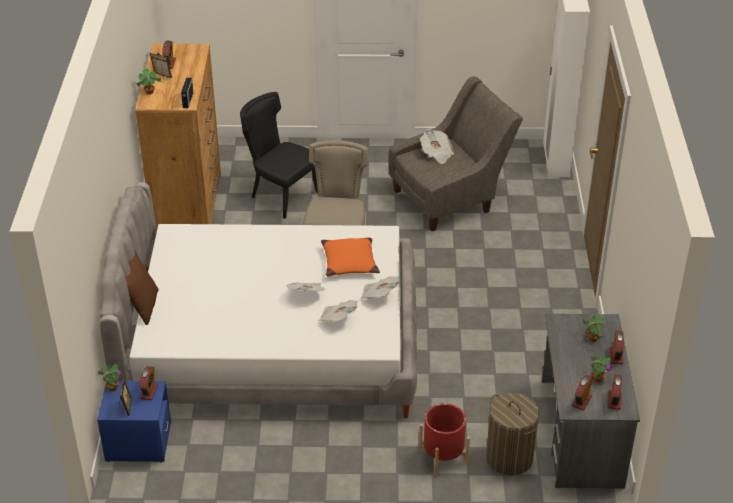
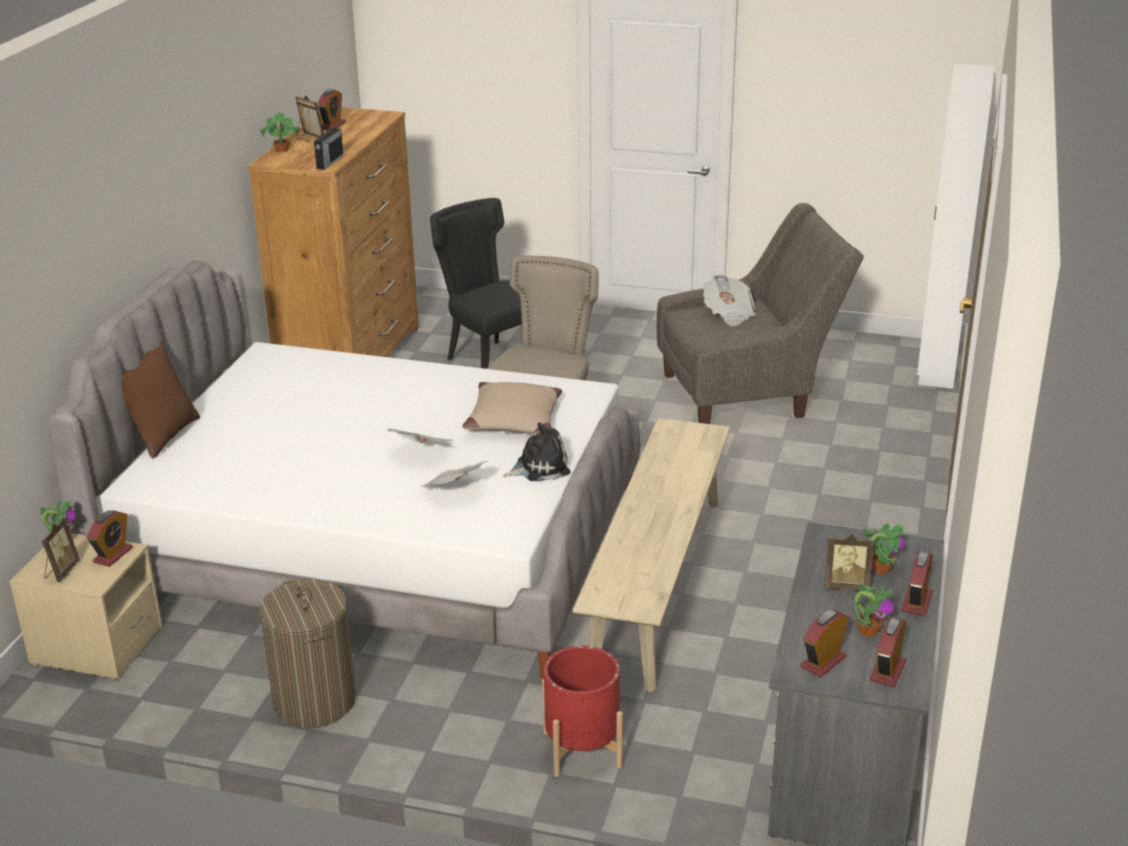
camera: 15 degrees right, 10 degrees down
blue nightstand [97,381,171,462] -> beige nightstand [10,533,162,680]
orange pillow [321,238,380,277] -> beige pillow [462,382,562,434]
newspaper [361,276,399,299] -> plush toy [503,422,570,481]
laundry basket [486,393,539,475] -> laundry basket moved to [259,579,356,728]
none -> beige bench [572,418,730,692]
none -> picture frame [825,534,874,590]

